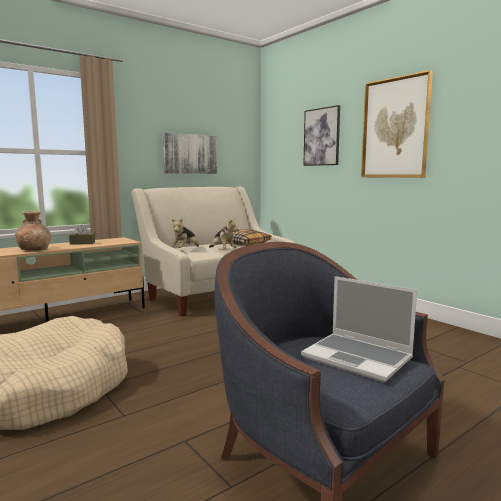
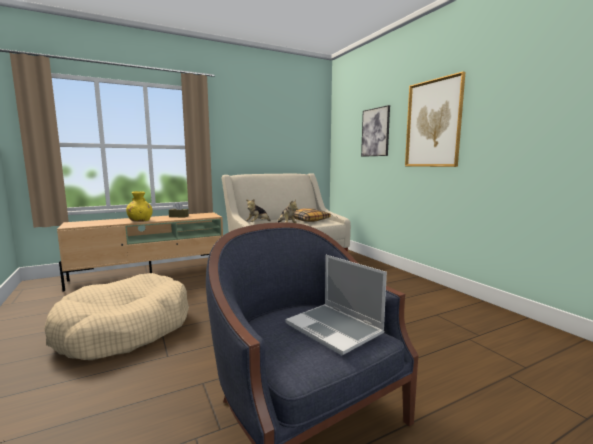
camera: 10 degrees right, 0 degrees up
brown vase [15,211,51,251] -> yellow vase [126,191,153,221]
picture [163,133,217,174] -> none

